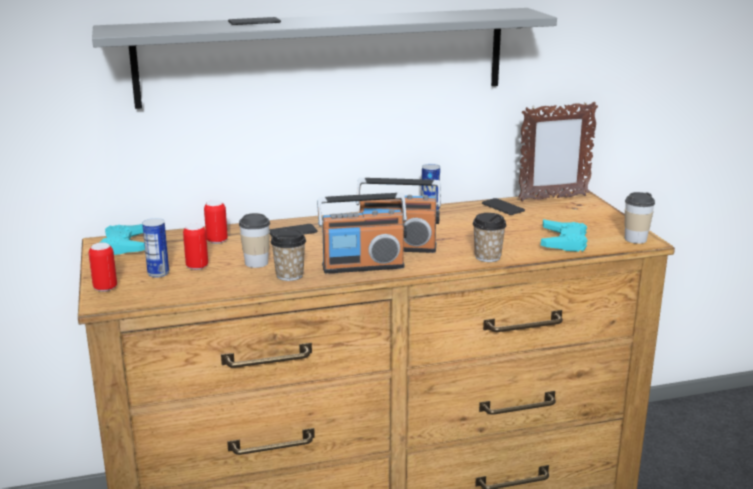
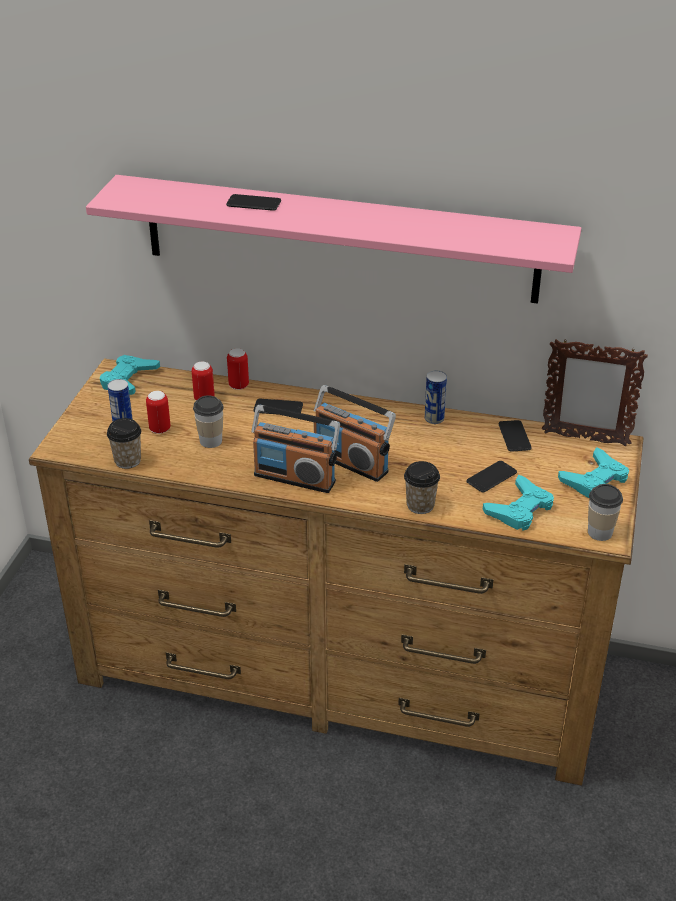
camera: 30 degrees right, 15 degrees up
can [89,243,117,292] -> can moved to [227,348,249,390]
grey shelf [92,8,557,109] -> pink shelf [86,175,581,304]
cup [271,229,306,281] -> cup moved to [107,418,141,469]
none -> phone [466,461,517,492]
none -> turquoise game controller [558,447,629,498]

